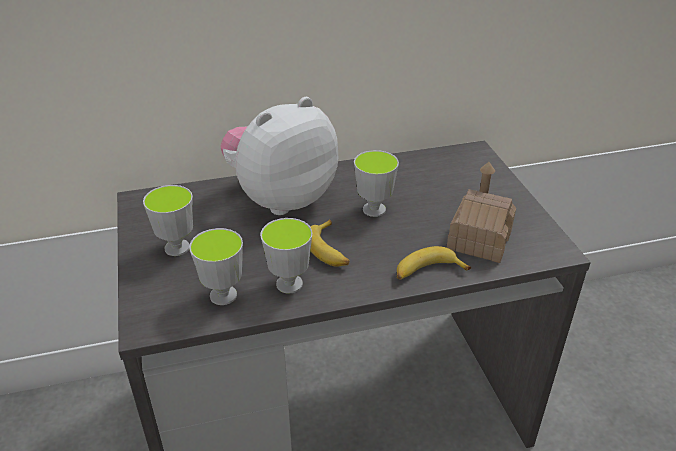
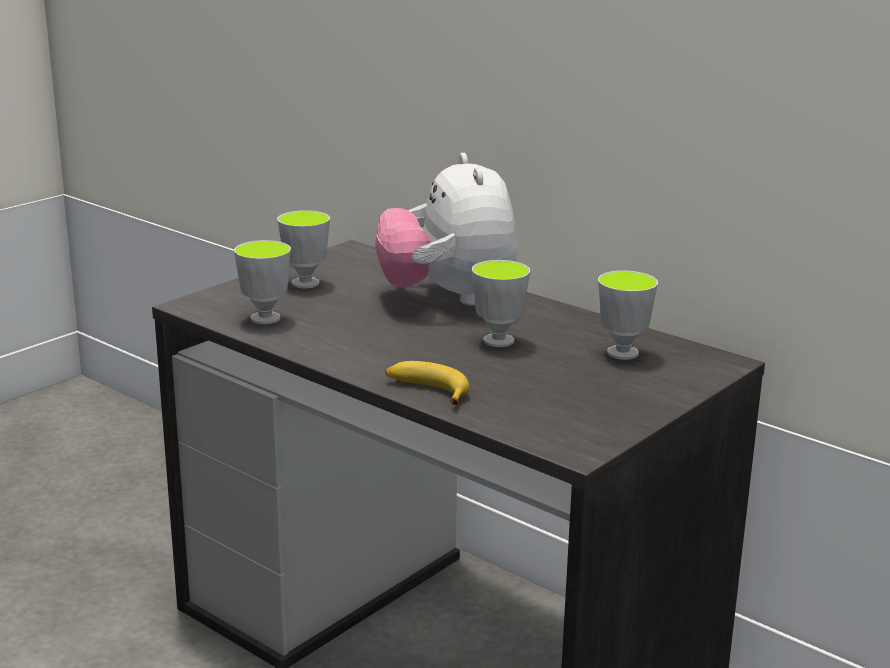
camera: 55 degrees right, 15 degrees down
plush toy [220,97,338,215] -> plush toy turned 120 degrees counterclockwise [375,153,517,306]
cup [260,218,313,293] -> cup moved to [598,271,658,360]
banana [310,220,350,267] -> none
toy house [447,162,516,263] -> none

